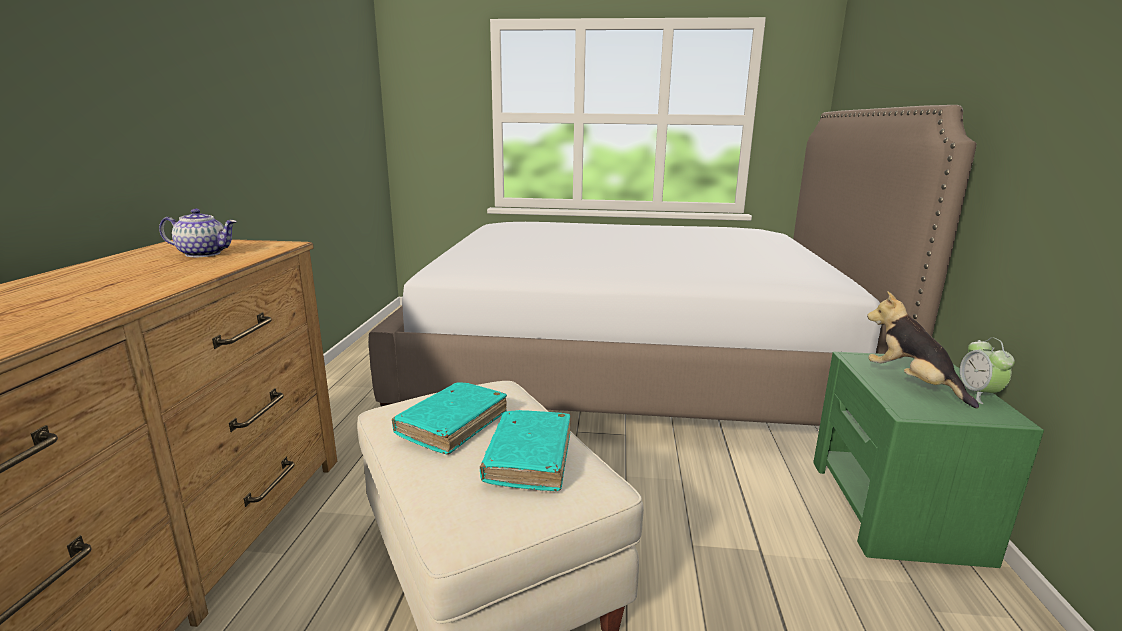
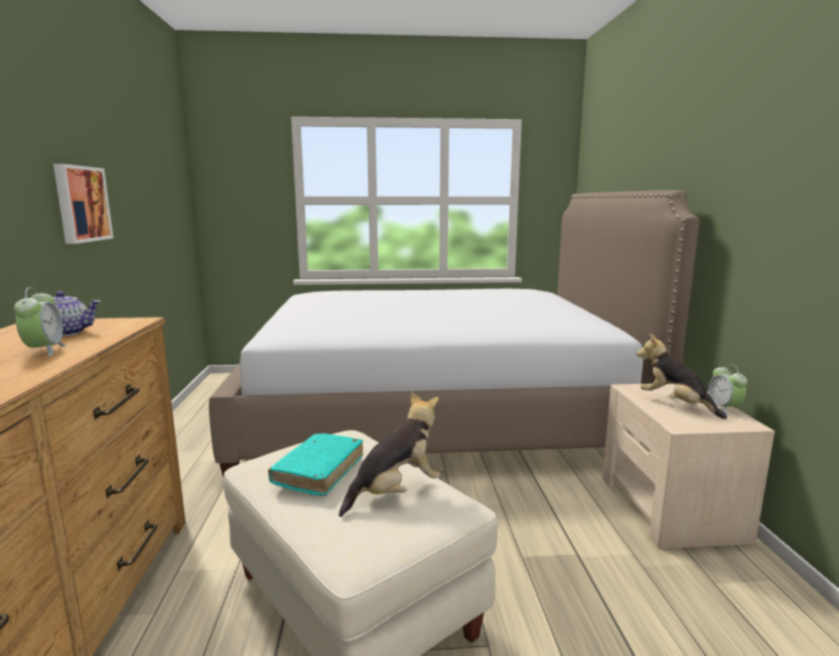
camera: 10 degrees left, 5 degrees down
turquoise book [480,410,571,491] -> plush toy [339,392,440,517]
green nightstand [813,352,1044,568] -> beige nightstand [602,384,775,549]
none -> alarm clock [14,287,67,356]
none -> picture [53,164,113,244]

